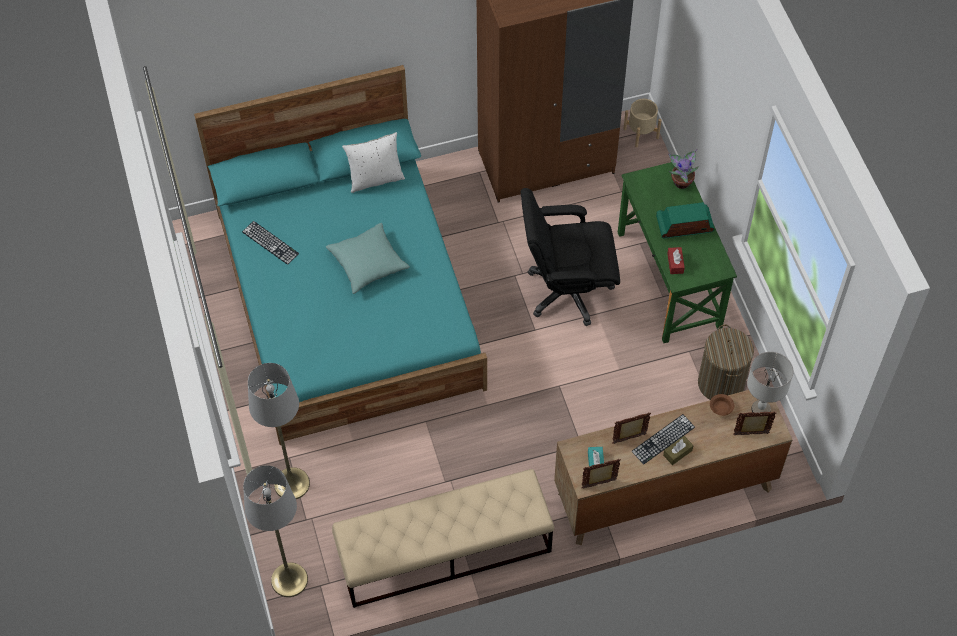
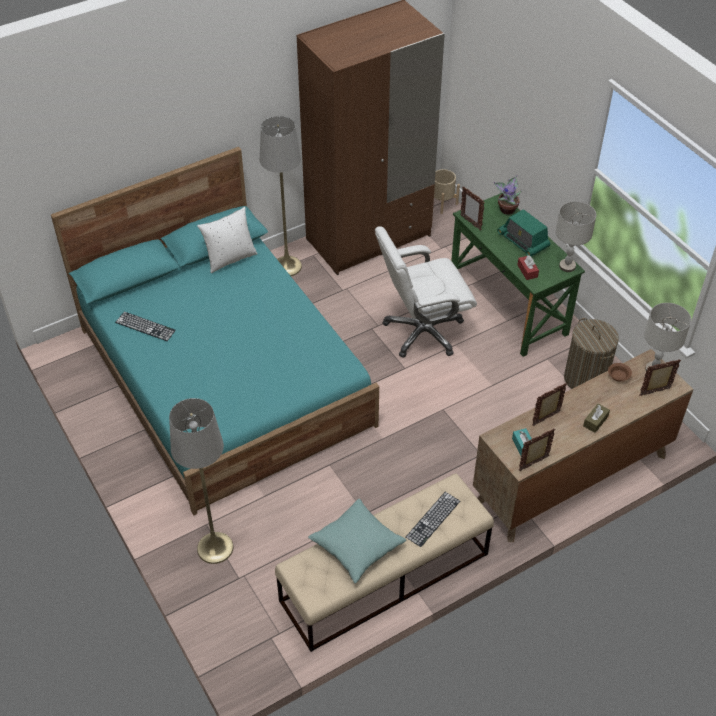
camera: 15 degrees left, 10 degrees down
grey floor lamp [243,465,308,597] -> grey floor lamp moved to [260,116,302,276]
turquoise pillow [326,223,410,294] -> turquoise pillow moved to [308,499,406,584]
black office chair [521,188,620,326] -> white office chair [375,226,477,358]
keyboard [631,414,695,464] -> keyboard moved to [406,492,460,547]
radio [656,202,715,239] -> radio turned 105 degrees counterclockwise [497,209,550,257]
none -> picture frame [460,187,485,230]
none -> grey table lamp [556,201,596,272]

